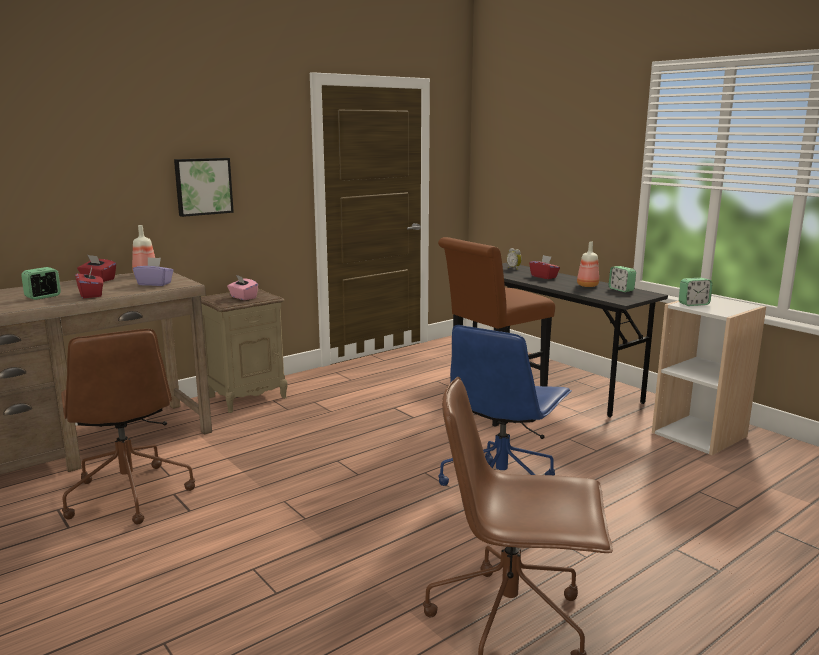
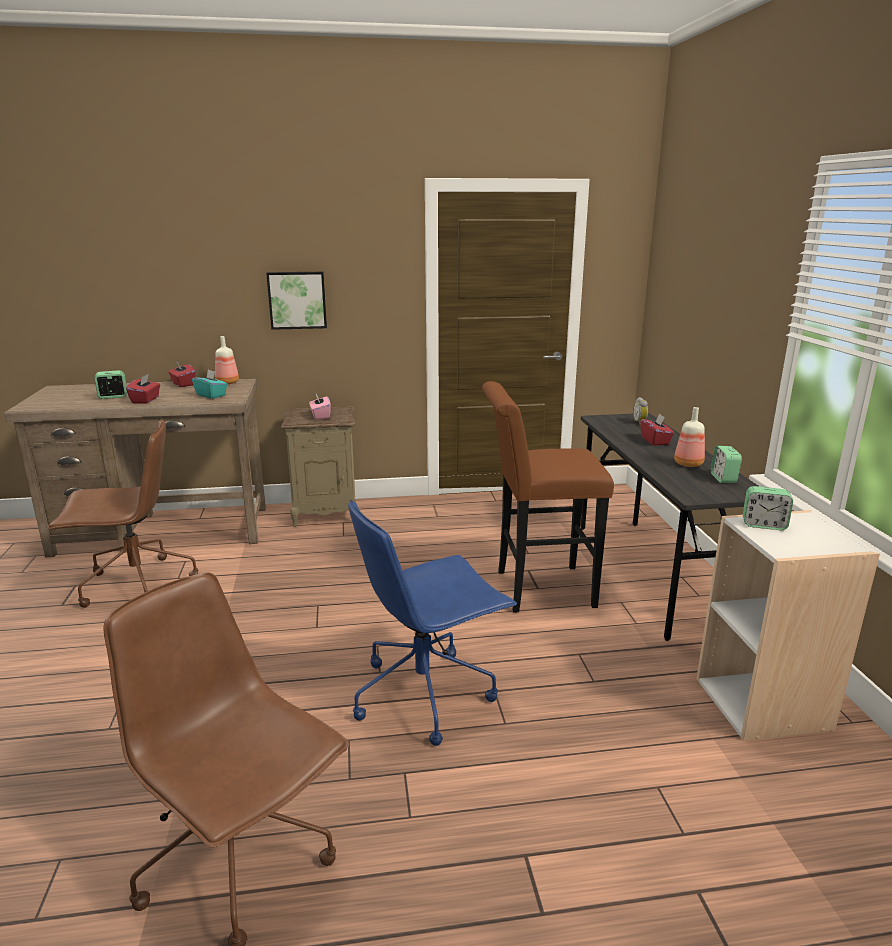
camera: 30 degrees right, 5 degrees up
brown office chair [61,329,195,524] -> brown office chair turned 105 degrees counterclockwise [47,419,199,608]
purple tissue box [133,257,174,286] -> turquoise tissue box [192,370,228,399]

